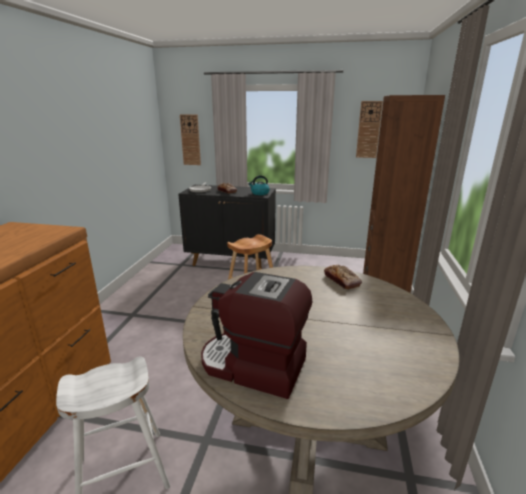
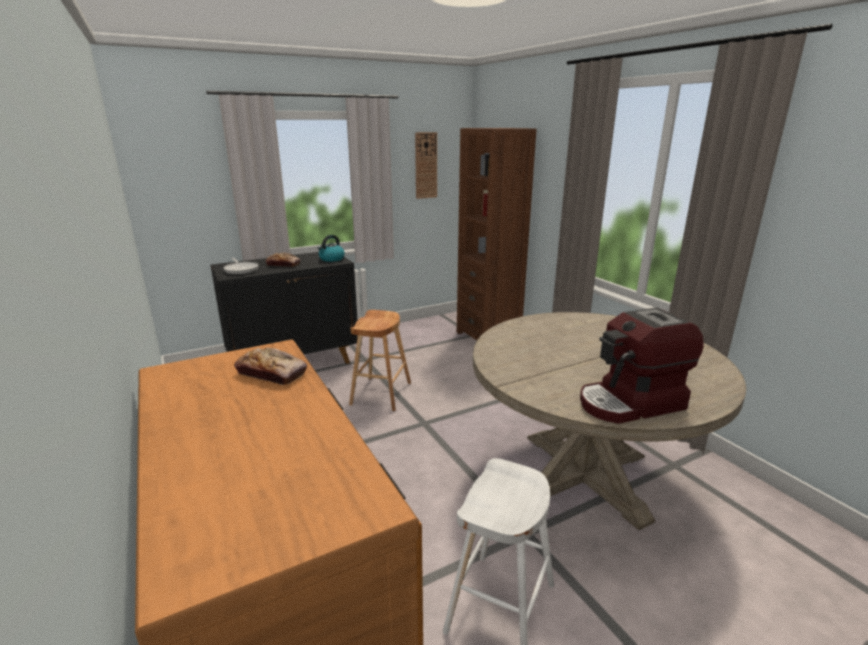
camera: 40 degrees left, 0 degrees up
wall clock [180,115,201,165] -> none
bread [324,265,362,290] -> bread moved to [234,347,307,385]

